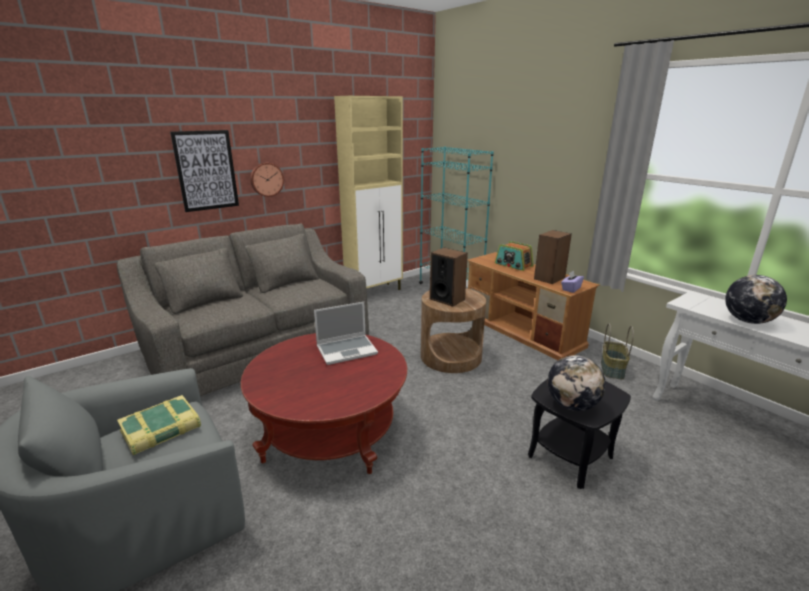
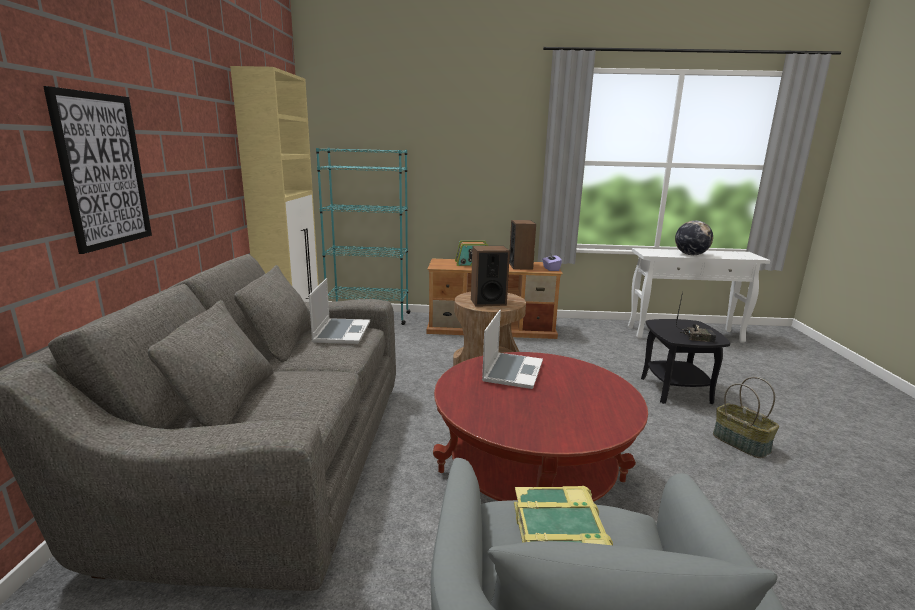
camera: 50 degrees left, 5 degrees down
wall clock [250,162,284,197] -> none
globe [548,355,606,411] -> radio [676,292,716,342]
basket [601,323,634,379] -> basket moved to [713,377,779,458]
none -> laptop [309,278,370,344]

